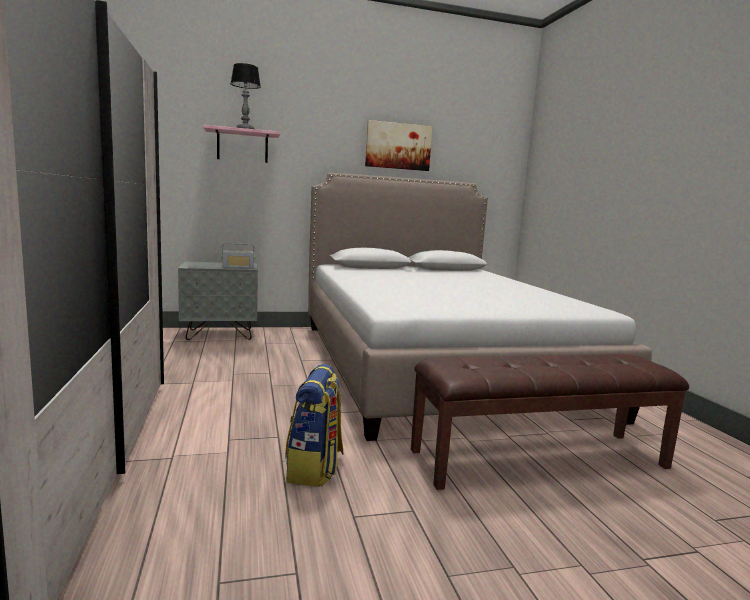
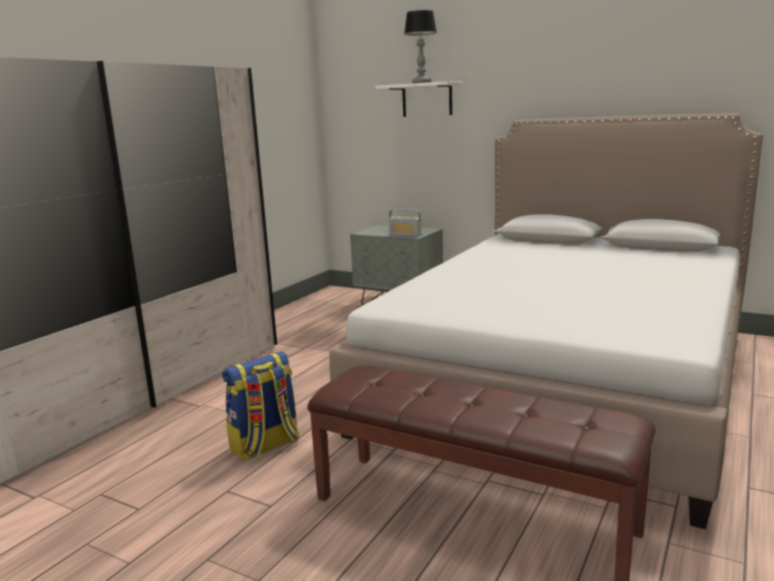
camera: 45 degrees right, 5 degrees up
pink shelf [203,125,281,163] -> white shelf [376,81,463,117]
picture [365,120,432,171] -> none

